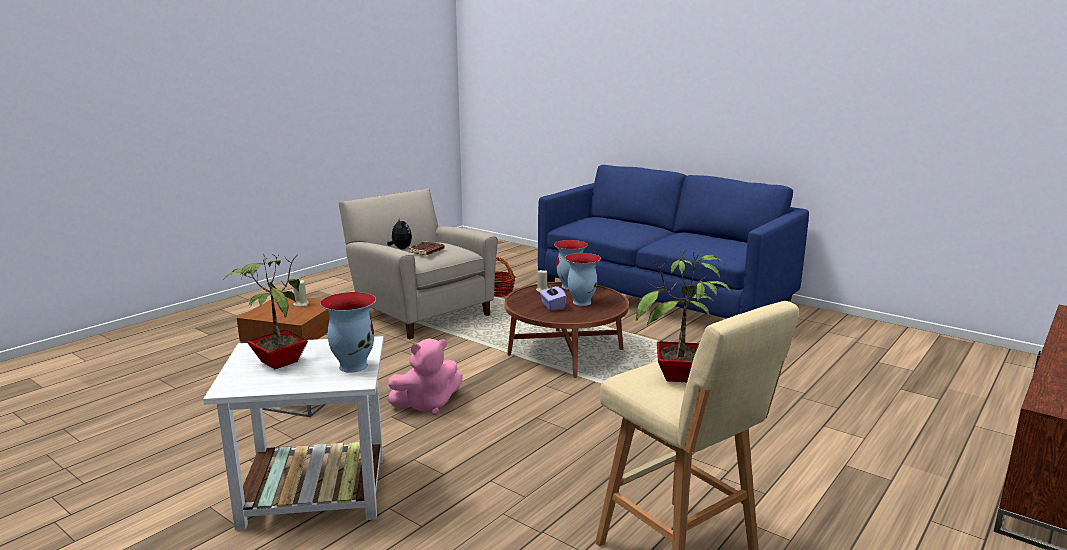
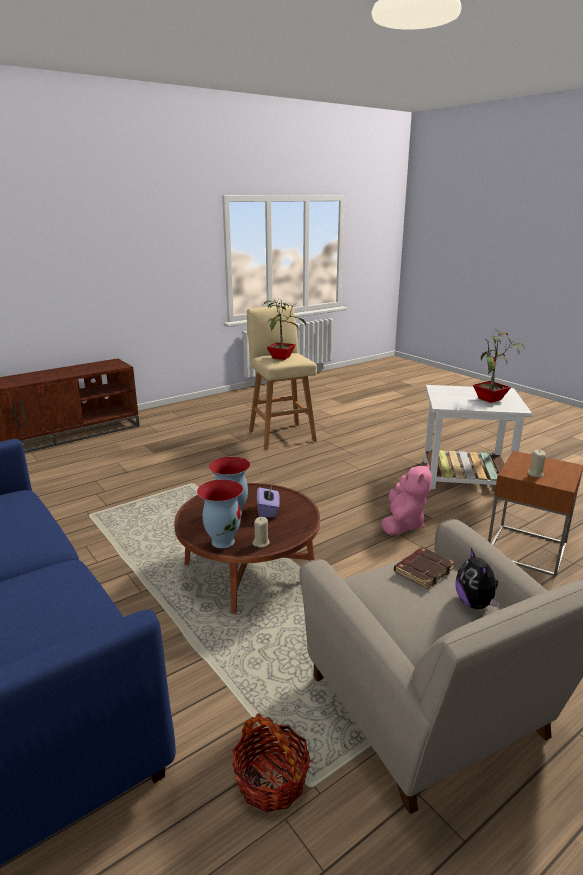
camera: 165 degrees left, 5 degrees up
vase [320,292,376,373] -> none
pink plush toy [387,338,463,415] -> pink plush toy turned 120 degrees clockwise [381,463,432,536]

